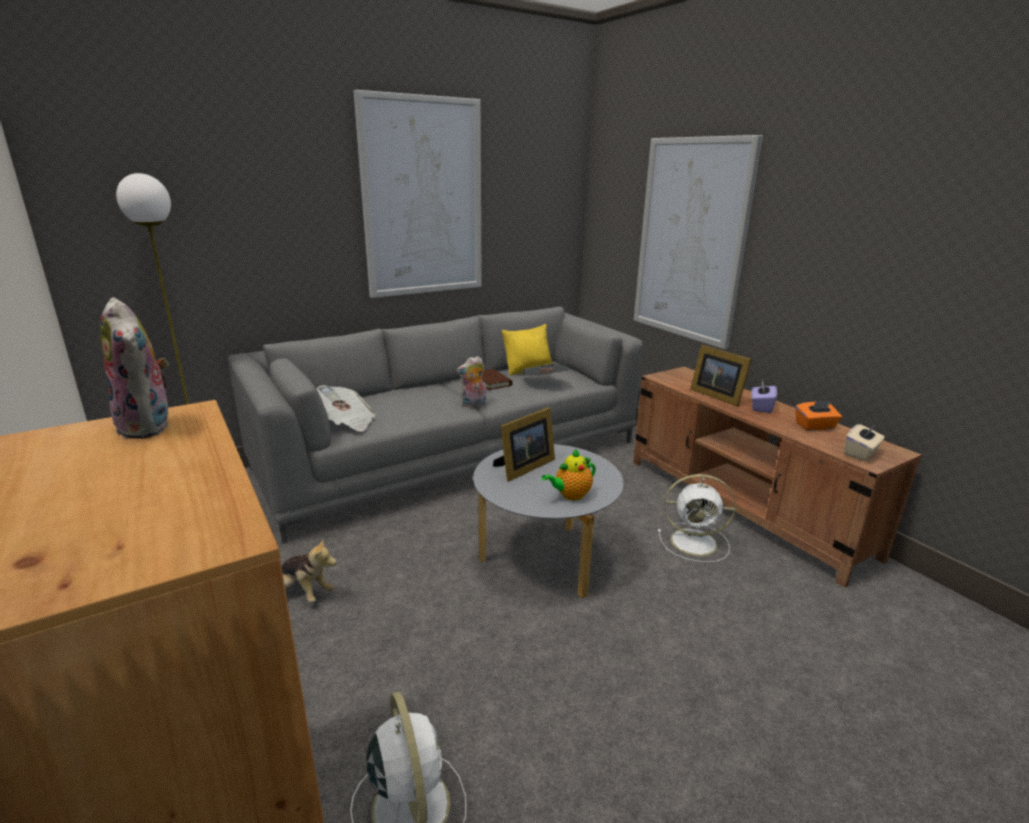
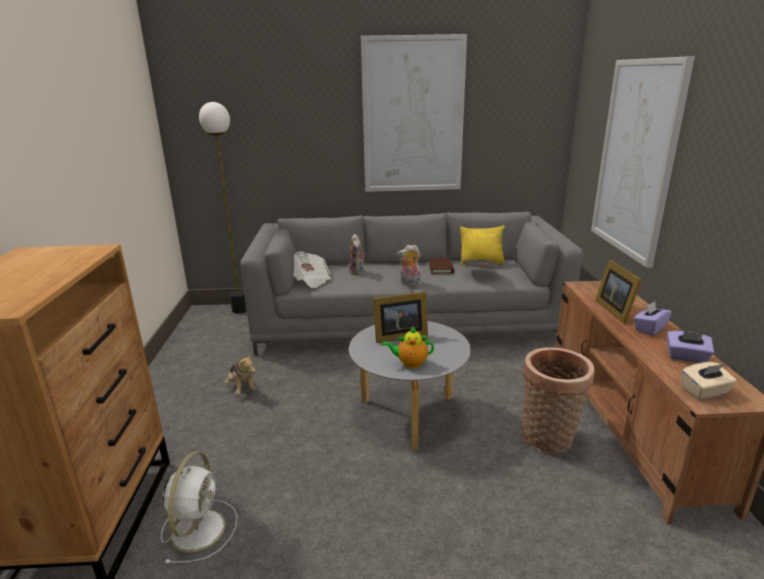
camera: 30 degrees right, 0 degrees up
plush toy [100,297,171,439] -> plush toy moved to [349,234,366,275]
white fan [658,474,736,562] -> basket [521,347,595,453]
orange tissue box [795,401,842,430] -> purple tissue box [667,331,714,363]

